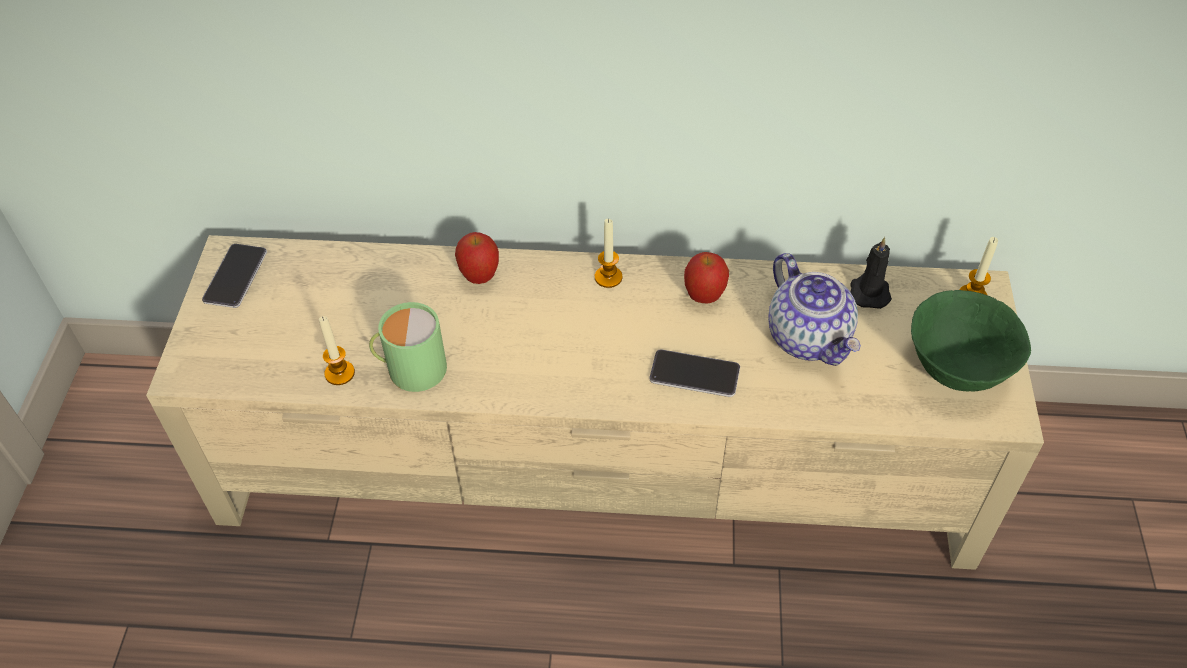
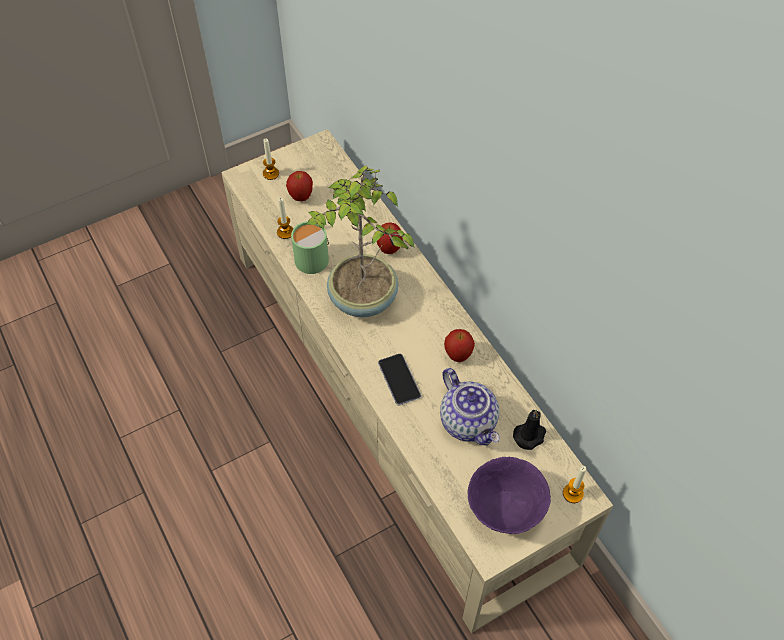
camera: 55 degrees right, 5 degrees up
phone [202,244,267,308] -> none
candle [595,219,622,288] -> candle moved to [263,138,279,180]
teapot [768,253,861,366] -> teapot turned 60 degrees counterclockwise [440,368,500,446]
green bowl [911,290,1031,392] -> purple bowl [467,457,551,534]
none -> apple [286,171,313,201]
none -> potted plant [306,166,415,317]

